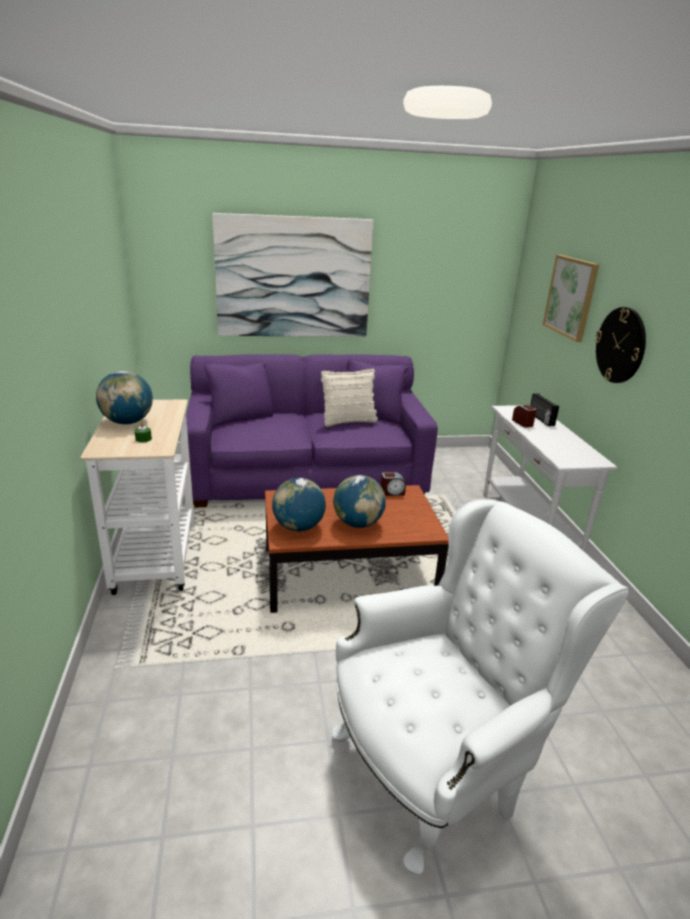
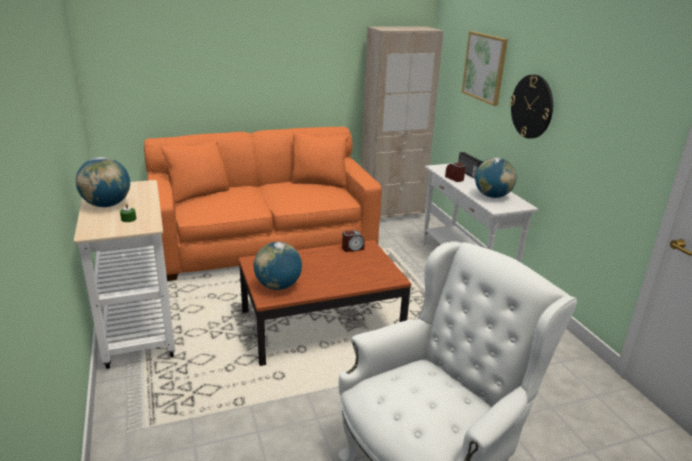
camera: 10 degrees left, 0 degrees up
purple sofa [186,354,438,508] -> orange sofa [144,127,382,281]
picture [212,213,374,337] -> none
beige pillow [321,369,378,427] -> none
globe [333,475,386,528] -> globe moved to [475,158,517,198]
none -> beige cabinet [361,27,444,218]

